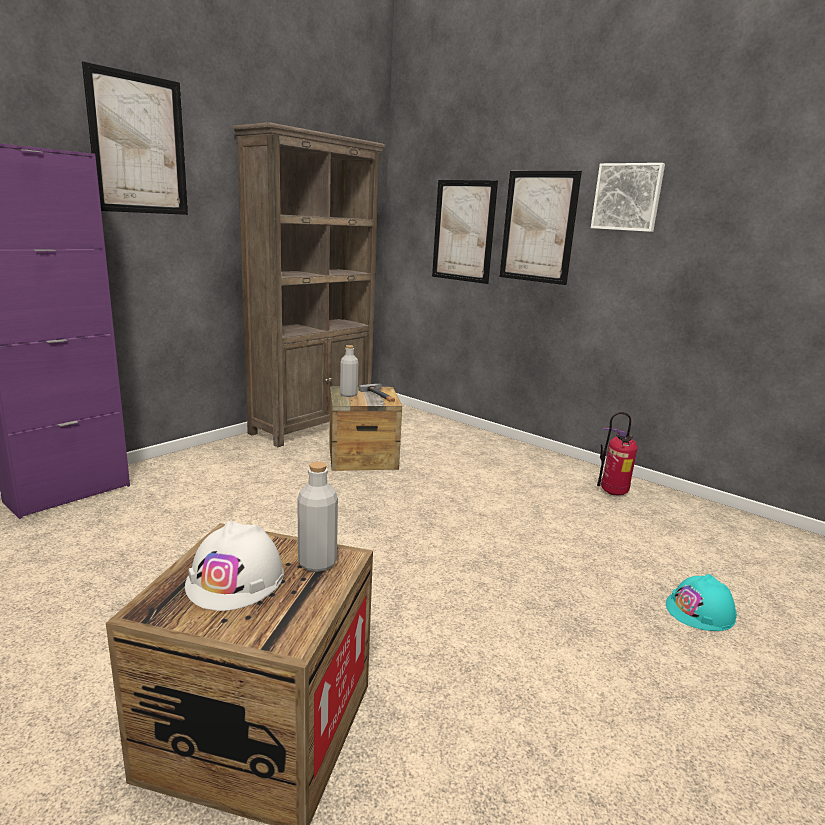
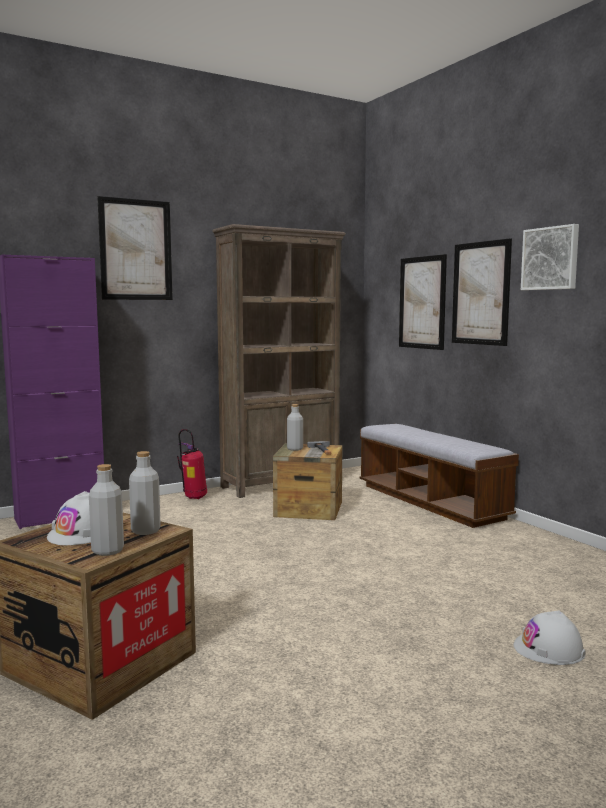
camera: 20 degrees right, 10 degrees down
fire extinguisher [597,412,638,495] -> fire extinguisher moved to [177,429,207,499]
turquoise hard hat [666,574,737,631] -> white hard hat [514,610,585,665]
none -> grey bottle [89,464,124,556]
none -> bench [359,424,519,528]

